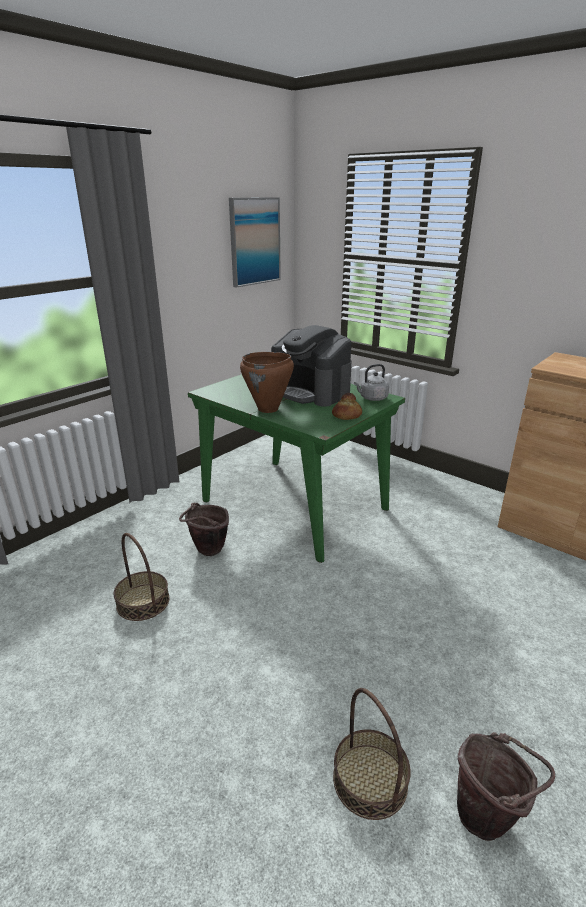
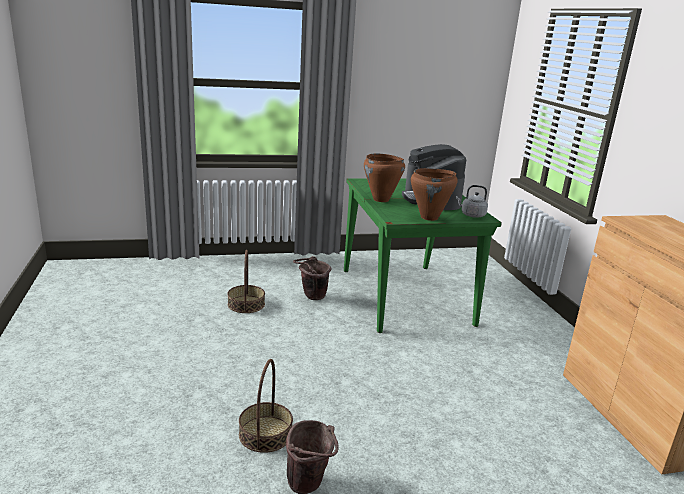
camera: 35 degrees right, 5 degrees down
picture [229,197,281,287] -> none
bread [332,393,362,420] -> brown cooking pot [411,168,458,221]

